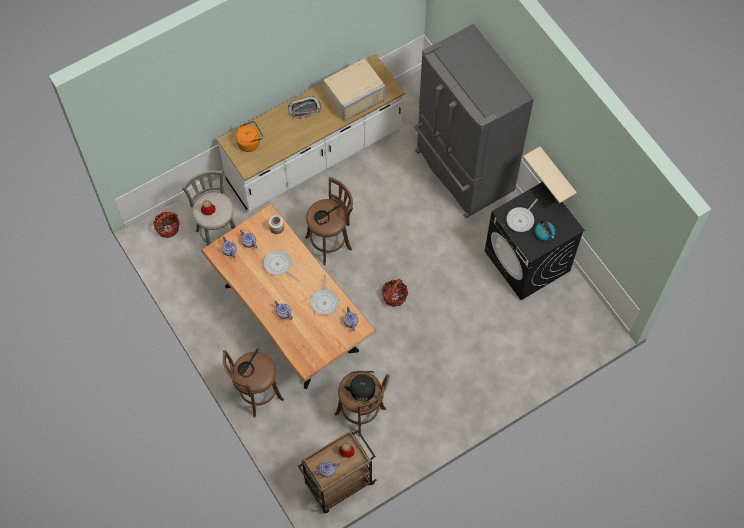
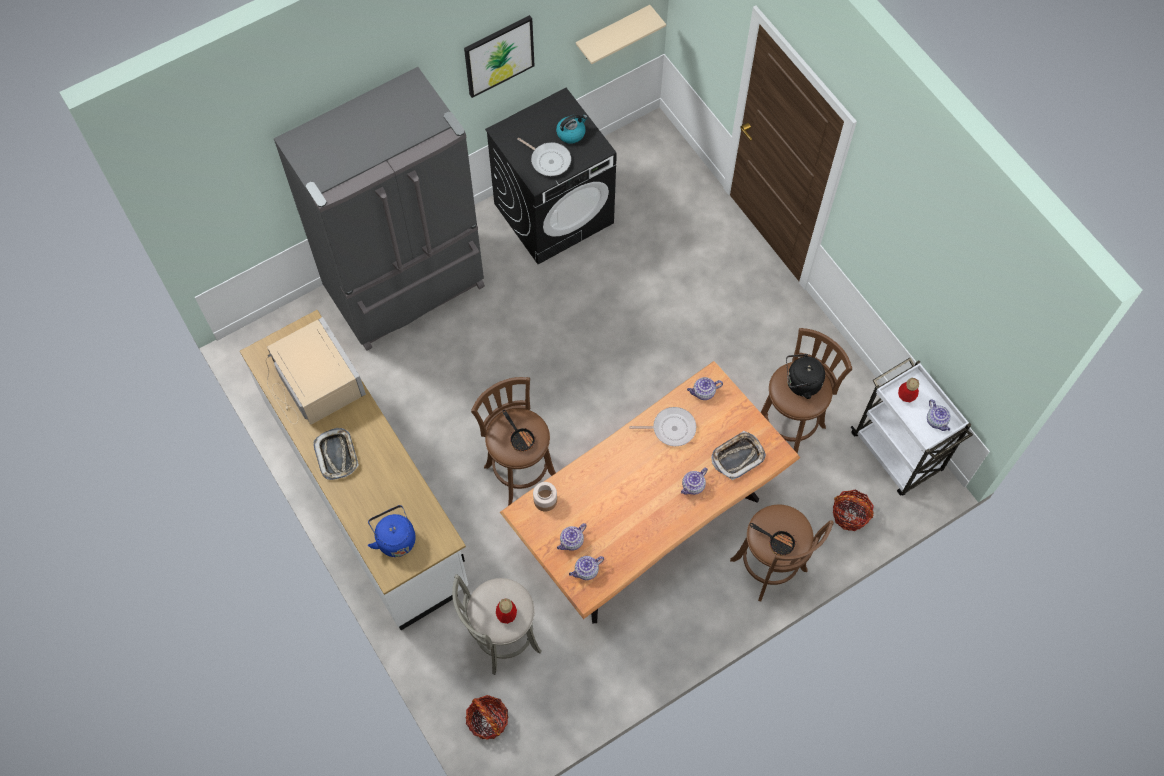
camera: 90 degrees left, 0 degrees up
orange kettle [236,121,263,152] -> blue kettle [368,505,416,557]
frying pan [263,250,299,282] -> none
brown cart [298,430,376,513] -> white cart [851,358,973,495]
basket [382,279,408,307] -> basket moved to [833,490,874,531]
beige shelf [523,147,577,203] -> beige shelf moved to [576,5,666,64]
none -> picture [464,15,535,98]
none -> tray [711,431,766,480]

